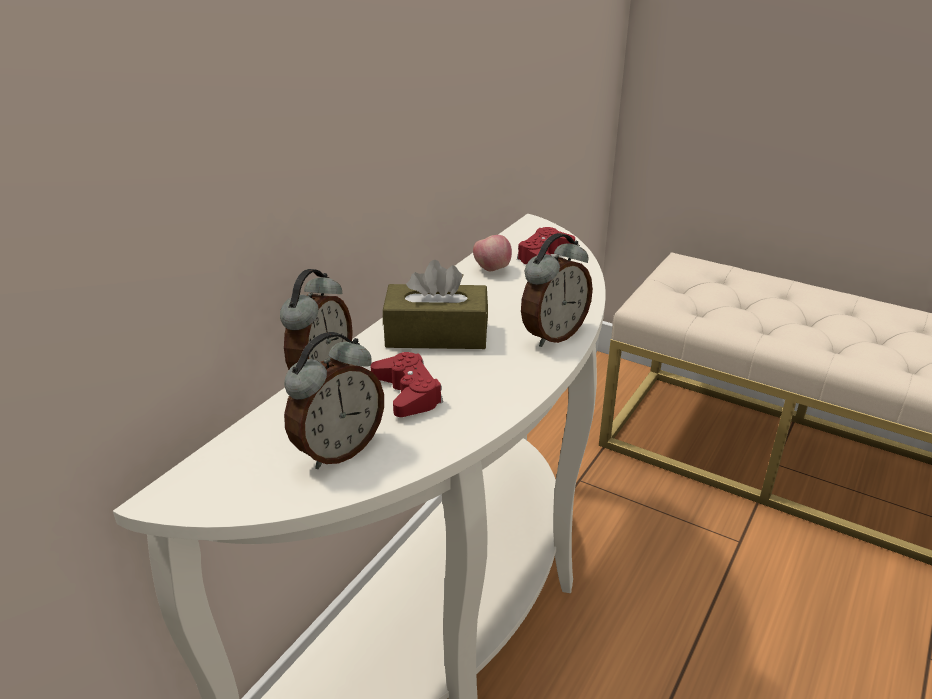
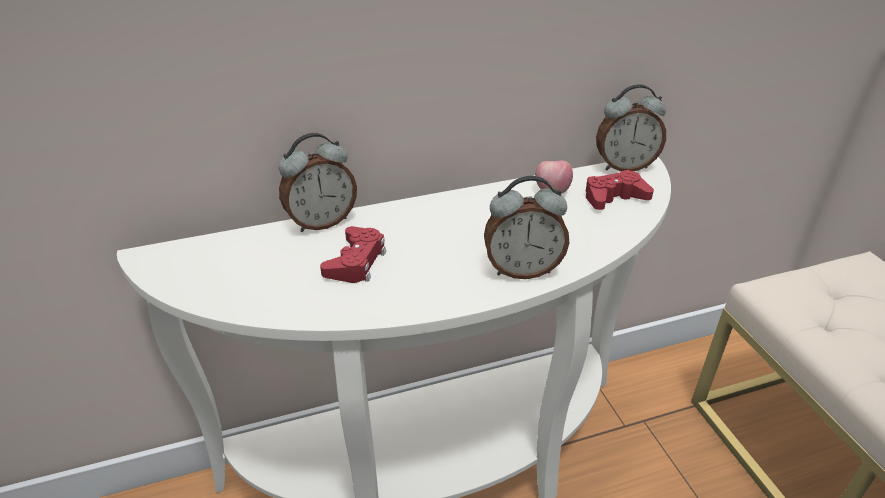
camera: 40 degrees right, 5 degrees up
alarm clock [284,332,384,469] -> alarm clock moved to [596,84,666,171]
brown tissue box [383,260,488,349] -> none

